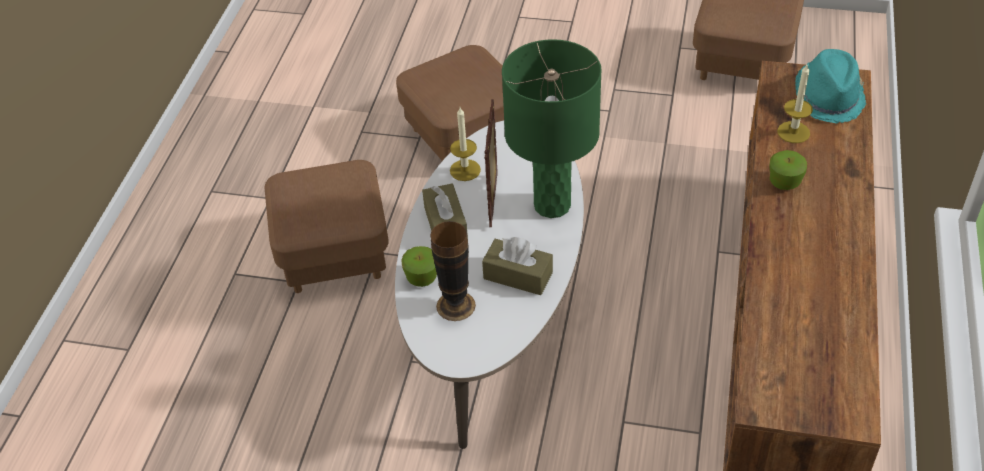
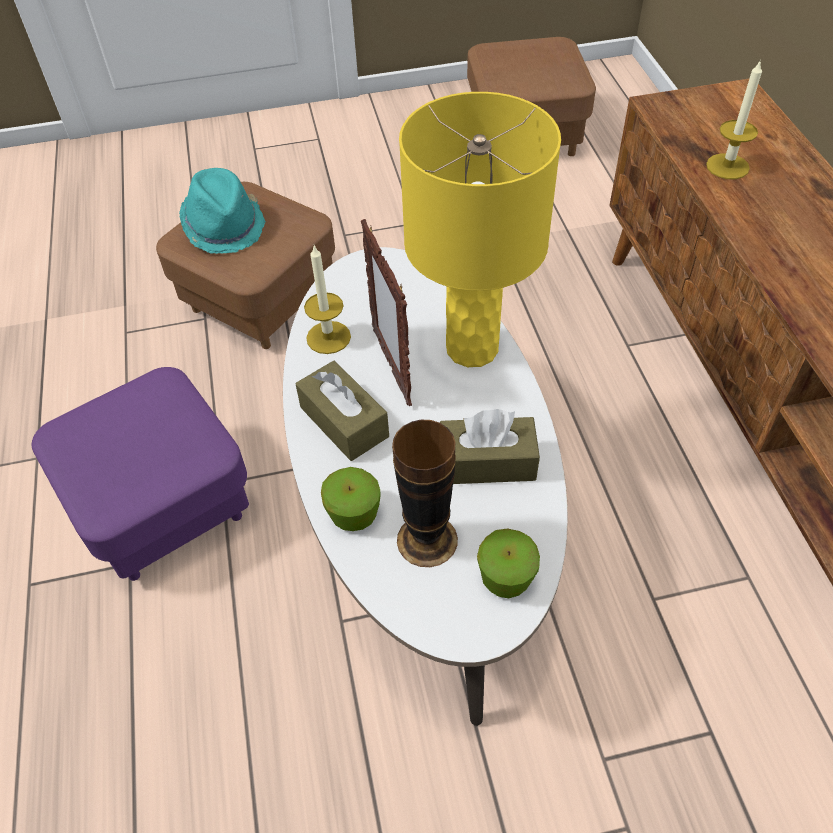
camera: 25 degrees left, 5 degrees up
brown ottoman [265,160,389,293] -> purple ottoman [32,367,249,581]
green table lamp [502,39,602,218] -> yellow table lamp [399,92,561,367]
apple [770,150,807,190] -> apple moved to [477,528,540,598]
turquoise hat [795,49,866,123] -> turquoise hat moved to [179,168,266,254]

